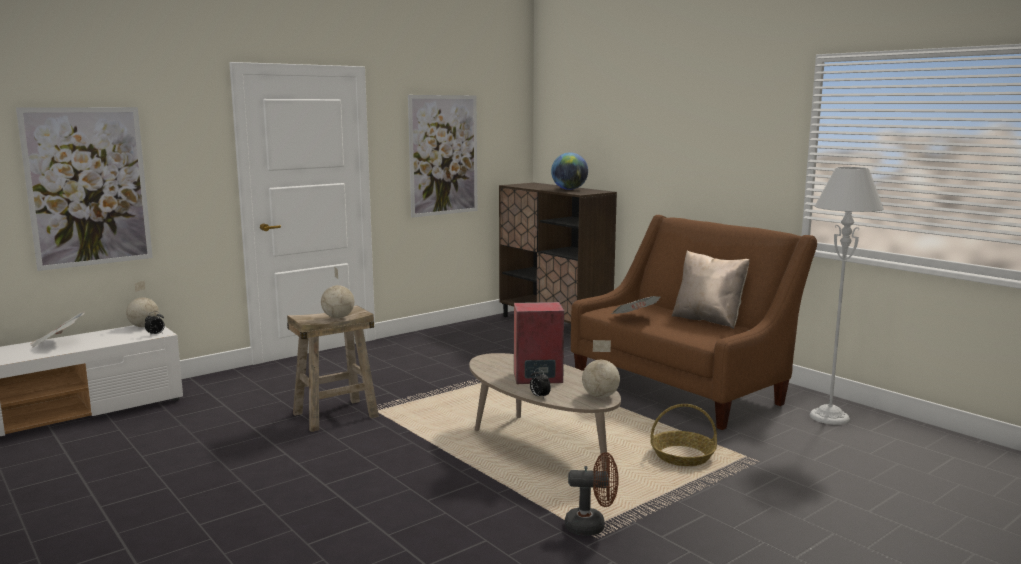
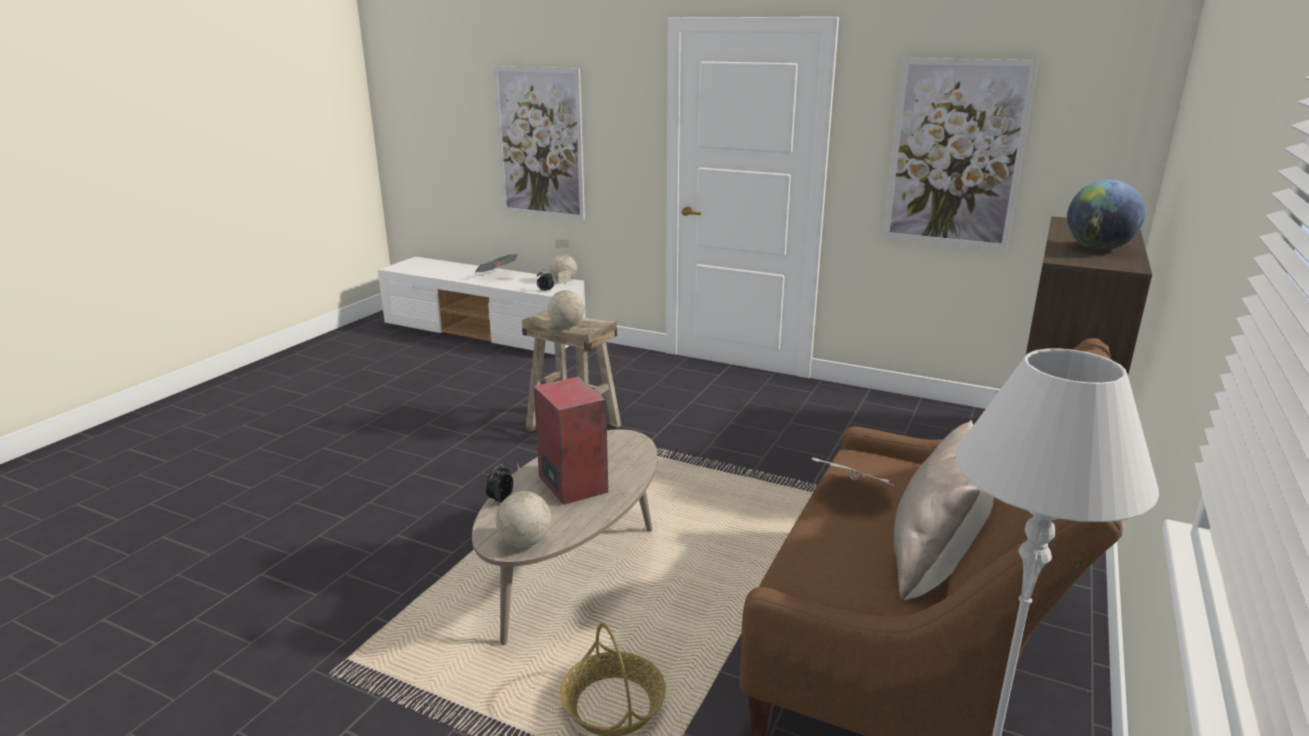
camera: 65 degrees right, 10 degrees up
brown fan [565,452,619,536] -> none

